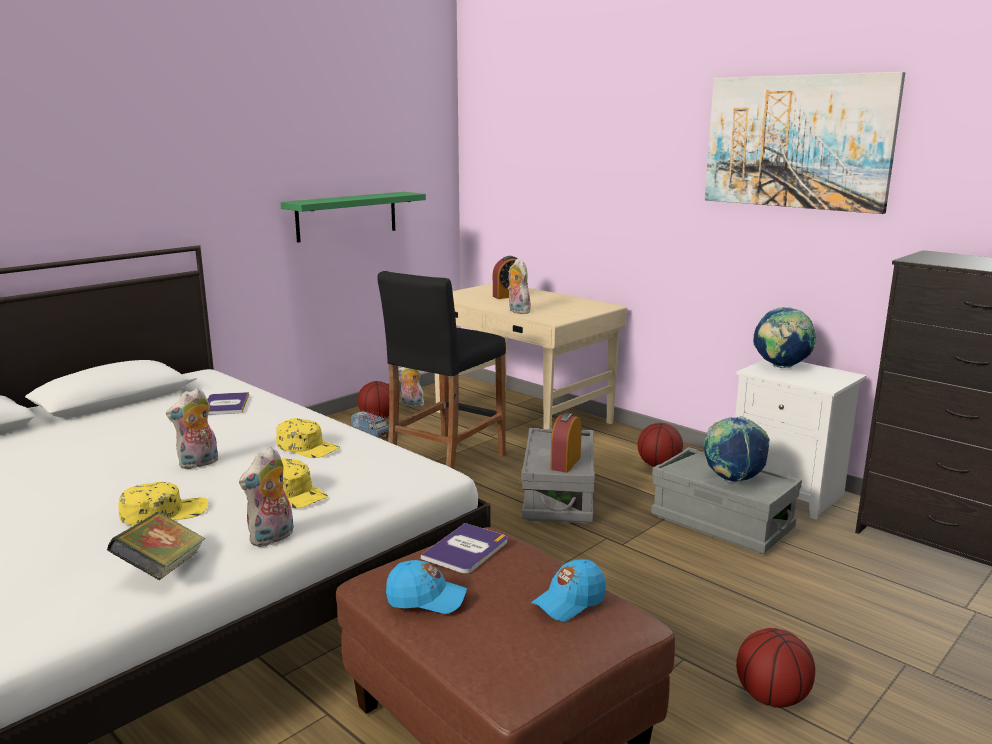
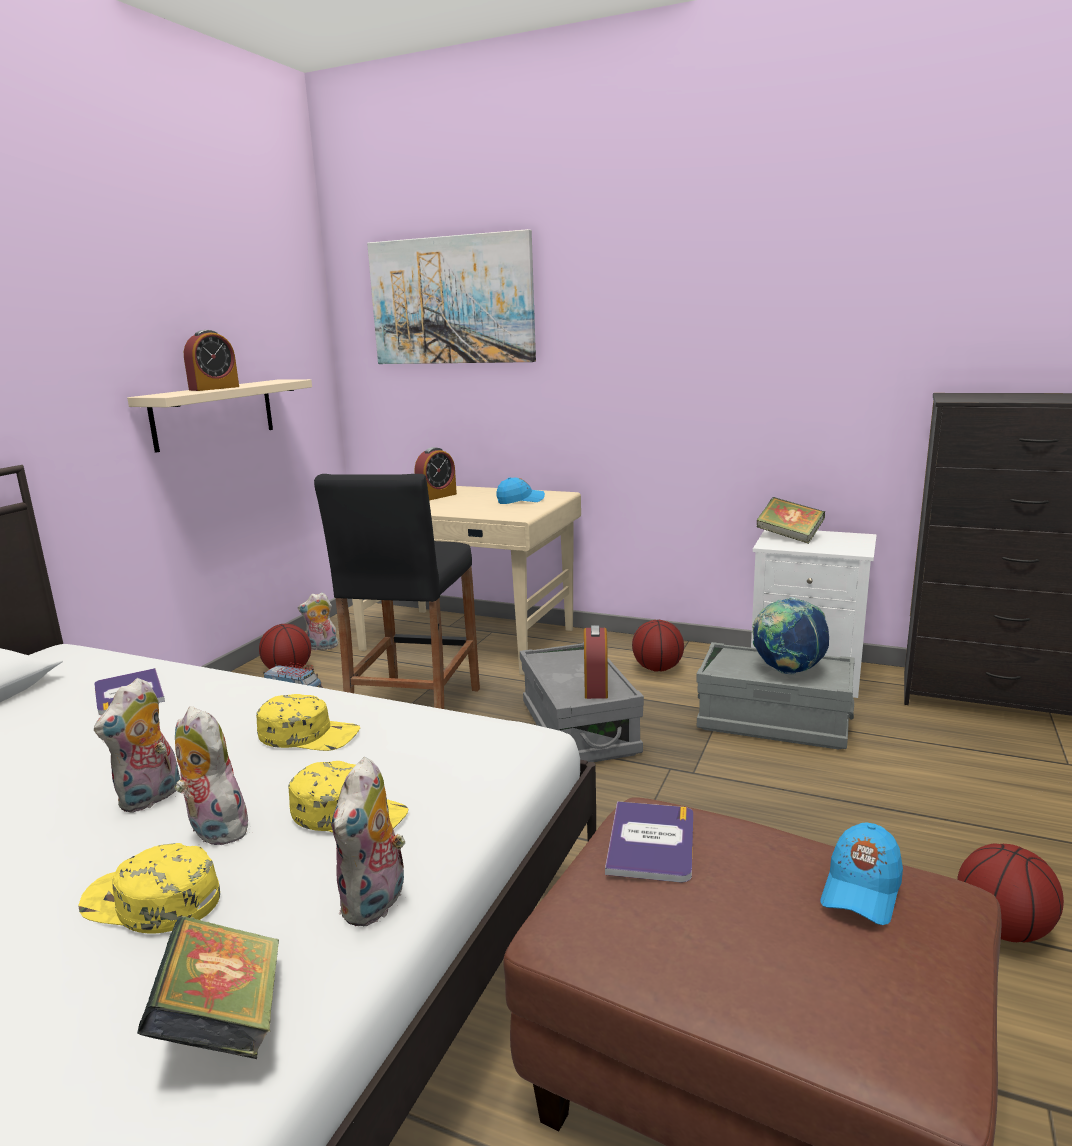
camera: 20 degrees left, 0 degrees up
yellow cap [118,482,208,525] -> yellow cap turned 120 degrees counterclockwise [78,843,220,934]
green shelf [281,192,426,243] -> beige shelf [127,379,312,453]
blue cap [386,560,467,614] -> blue cap moved to [497,477,545,504]
plush toy [507,259,531,314] -> plush toy moved to [174,706,253,845]
picture [705,72,905,214] -> picture moved to [367,229,536,364]
globe [753,307,817,368] -> book [756,497,825,544]
none -> alarm clock [184,330,239,391]

